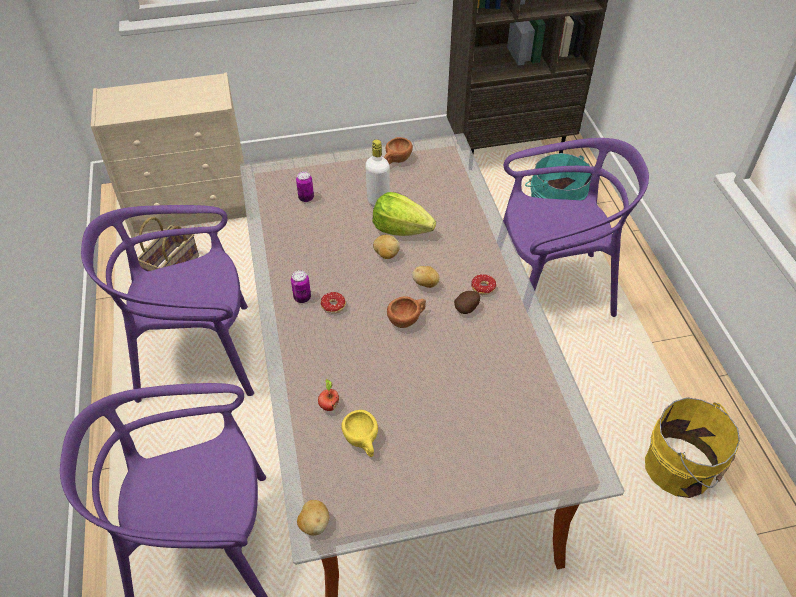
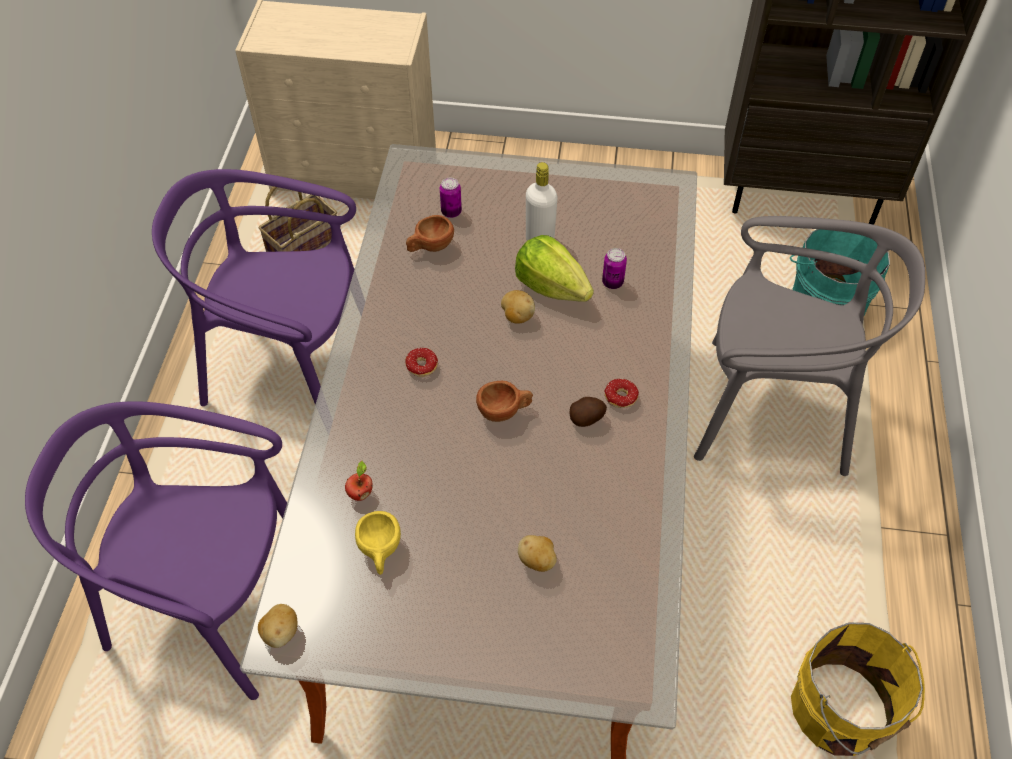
camera: 20 degrees right, 5 degrees up
can [291,270,311,303] -> can moved to [602,248,627,289]
brown cup [384,137,413,165] -> brown cup moved to [406,215,454,252]
potato [412,266,440,288] -> potato moved to [518,535,557,572]
purple chair [503,138,649,317] -> grey chair [694,216,925,476]

